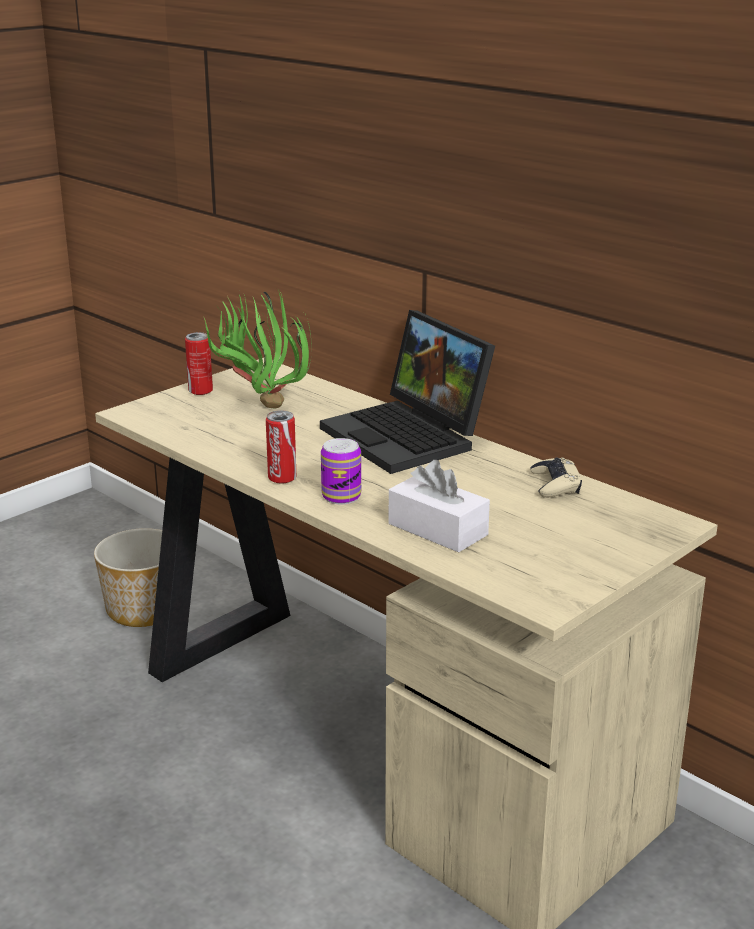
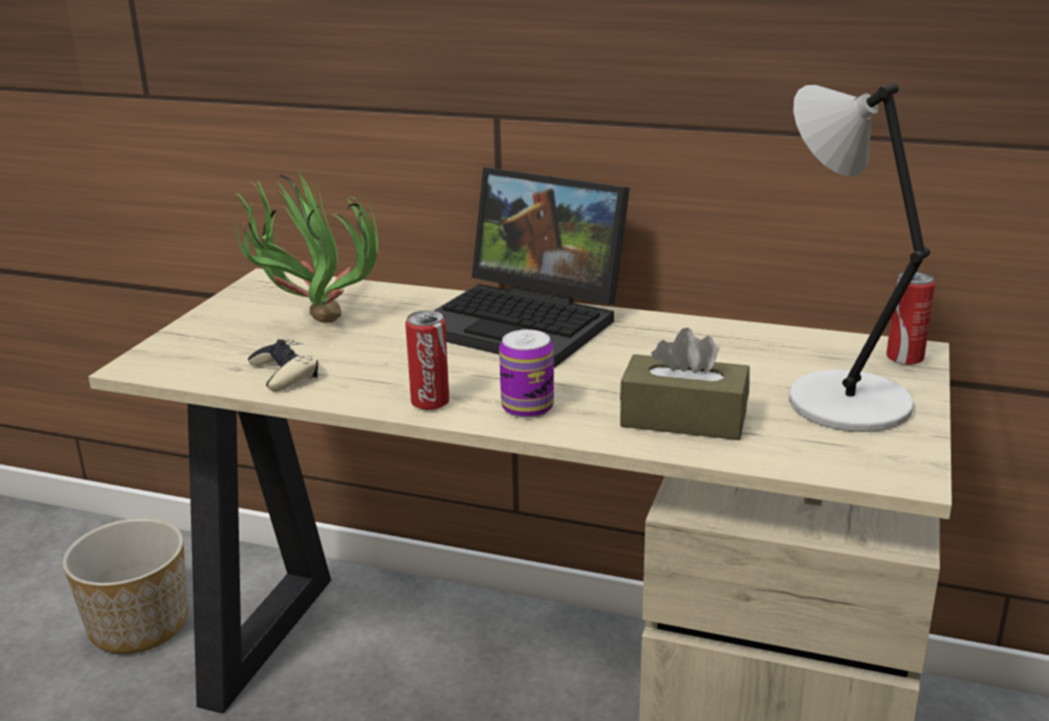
camera: 25 degrees left, 0 degrees up
can [185,332,213,395] -> can moved to [886,271,935,365]
white tissue box [389,460,490,552] -> brown tissue box [620,328,750,440]
beige game controller [530,457,582,498] -> beige game controller moved to [248,338,318,391]
none -> grey table lamp [789,83,930,432]

